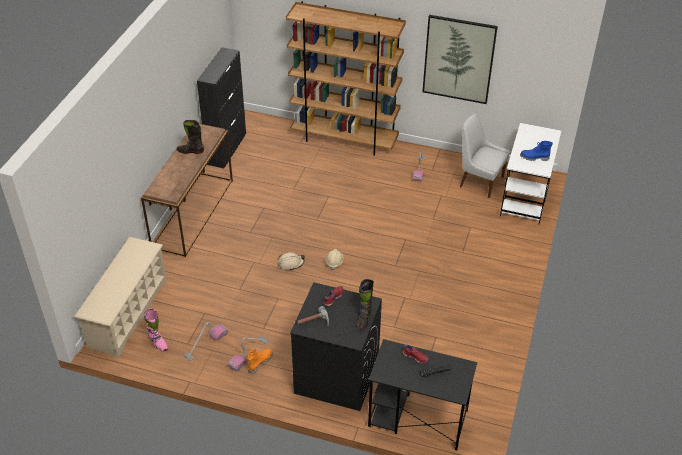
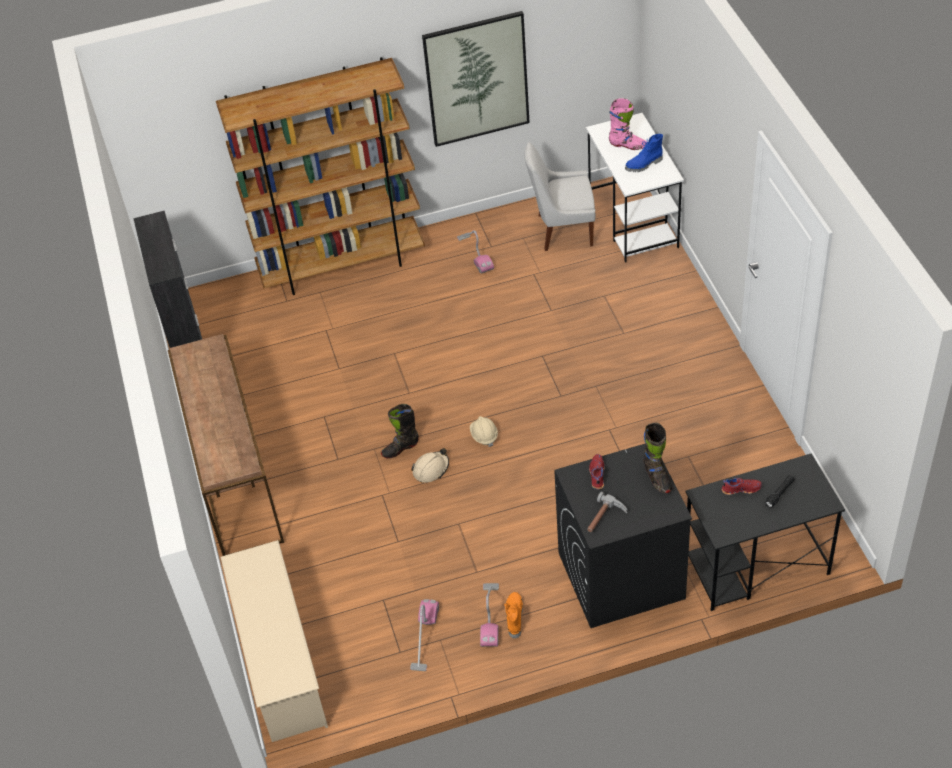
camera: 30 degrees left, 5 degrees up
pink boot [144,309,168,352] -> pink boot moved to [609,98,647,150]
black boot [177,120,204,154] -> black boot moved to [381,404,419,458]

